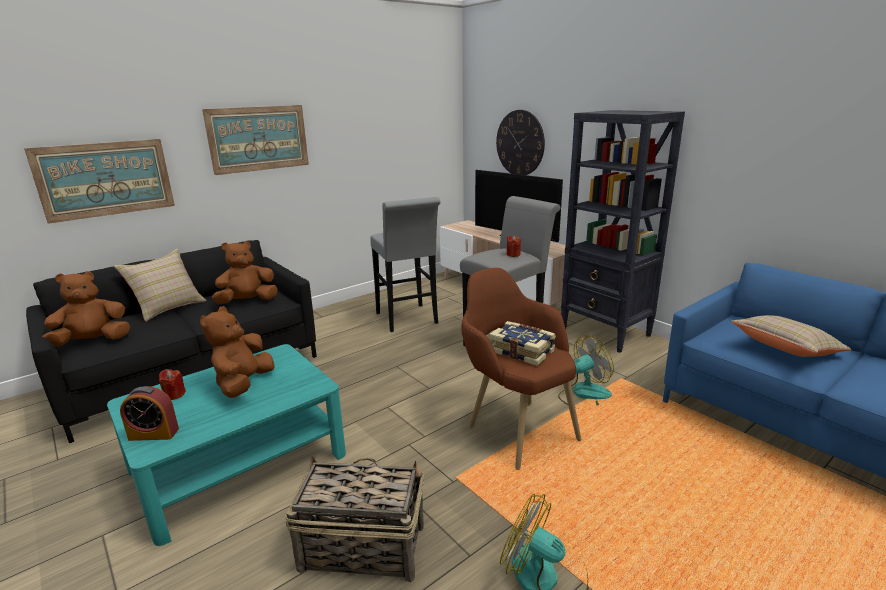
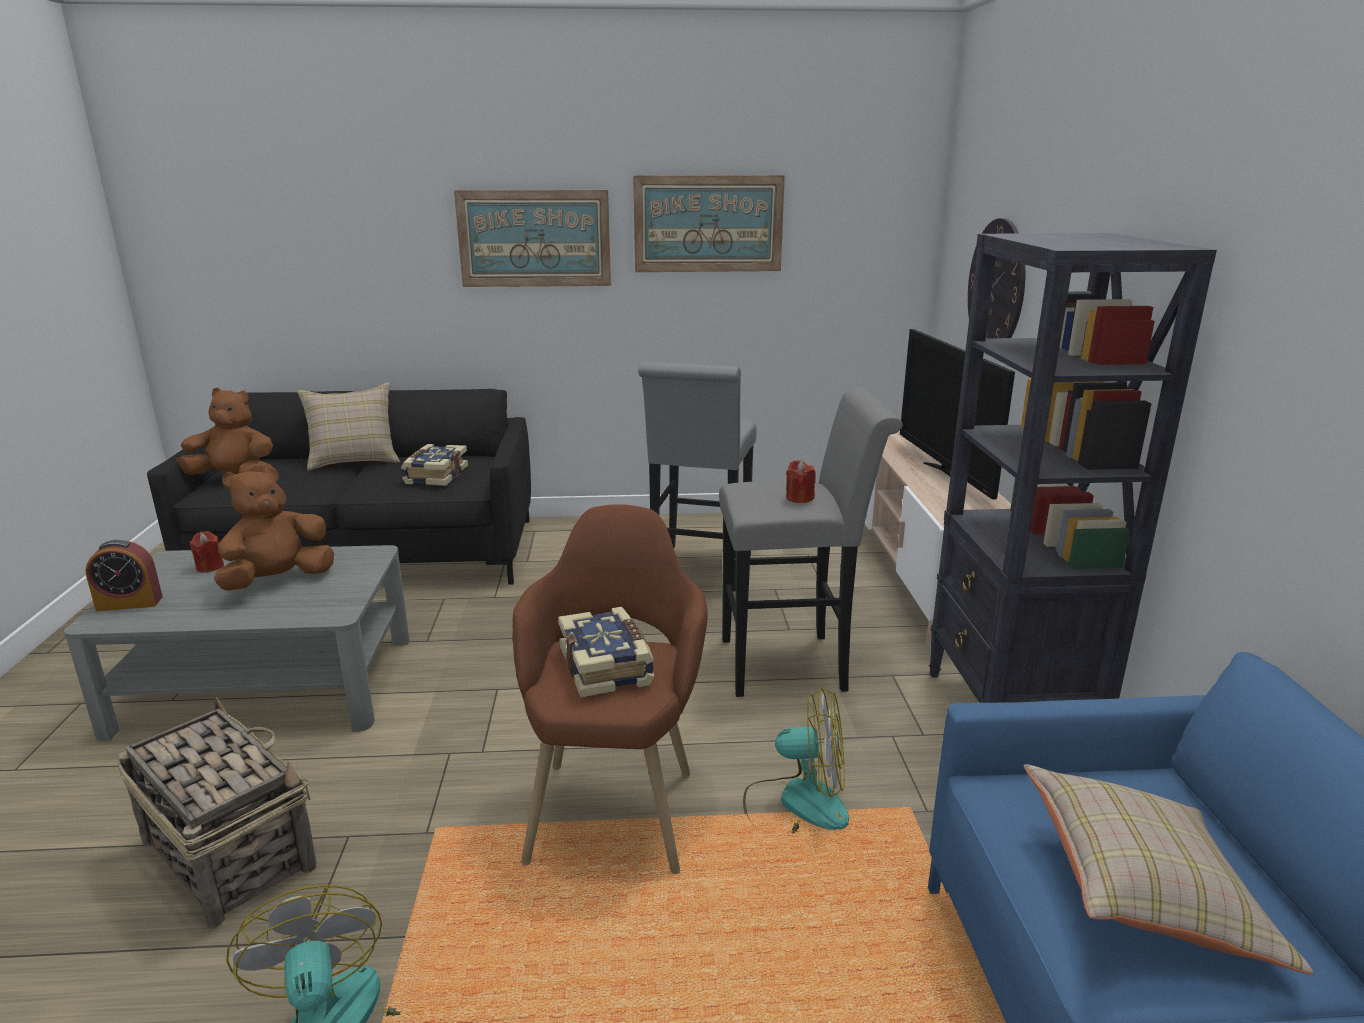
camera: 35 degrees right, 0 degrees up
picture [24,139,175,224] -> picture moved to [633,175,785,272]
turquoise coffee table [107,344,346,546] -> grey coffee table [64,545,410,741]
alarm clock [120,386,179,441] -> alarm clock turned 45 degrees counterclockwise [86,540,163,611]
brown plush toy [212,241,278,304] -> book [401,444,468,486]

